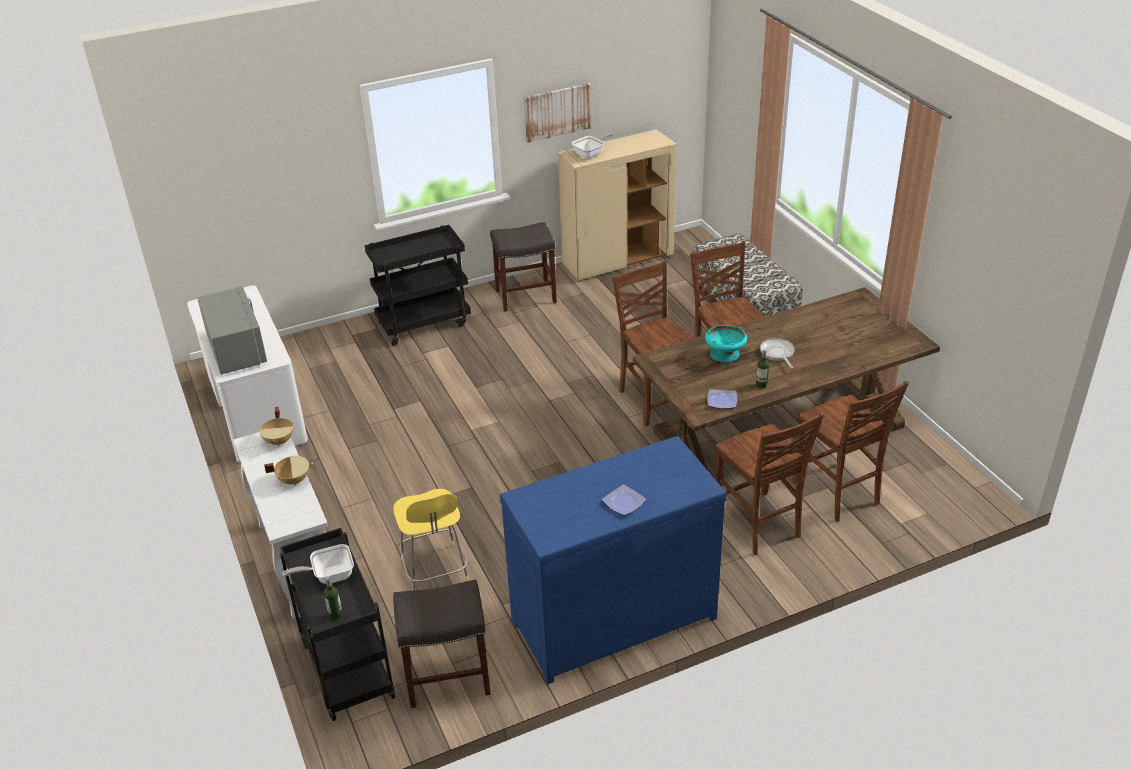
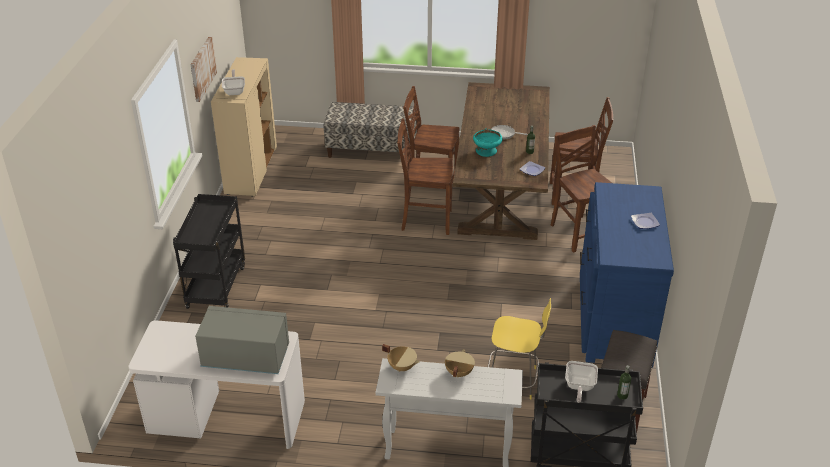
camera: 60 degrees left, 0 degrees up
grey stool [490,222,557,312] -> none
brown chair [715,412,824,555] -> brown chair turned 120 degrees counterclockwise [551,125,612,253]

